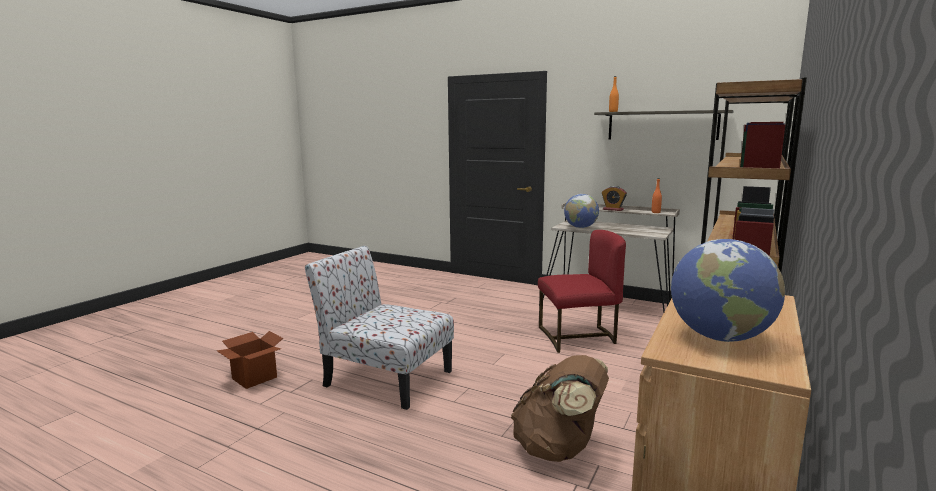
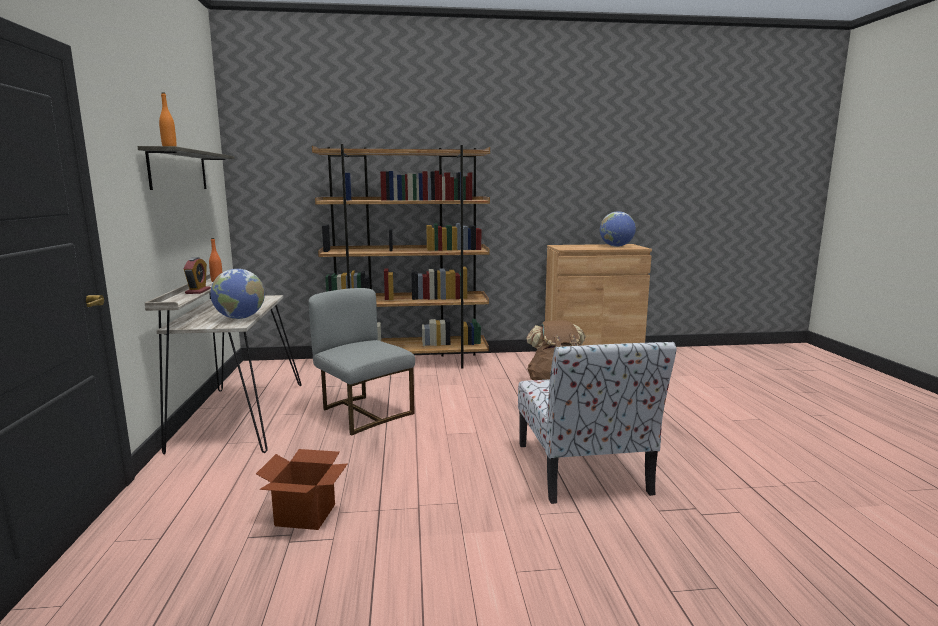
camera: 125 degrees left, 0 degrees up
cardboard box [217,331,283,389] -> cardboard box moved to [256,449,348,530]
red chair [538,230,626,353] -> grey chair [309,288,415,436]

